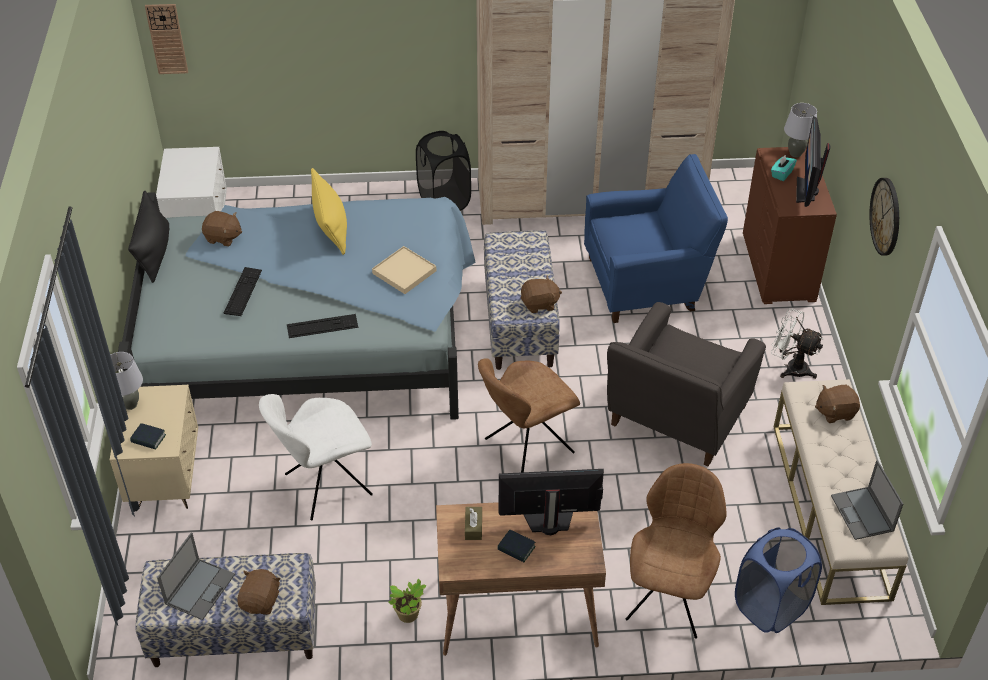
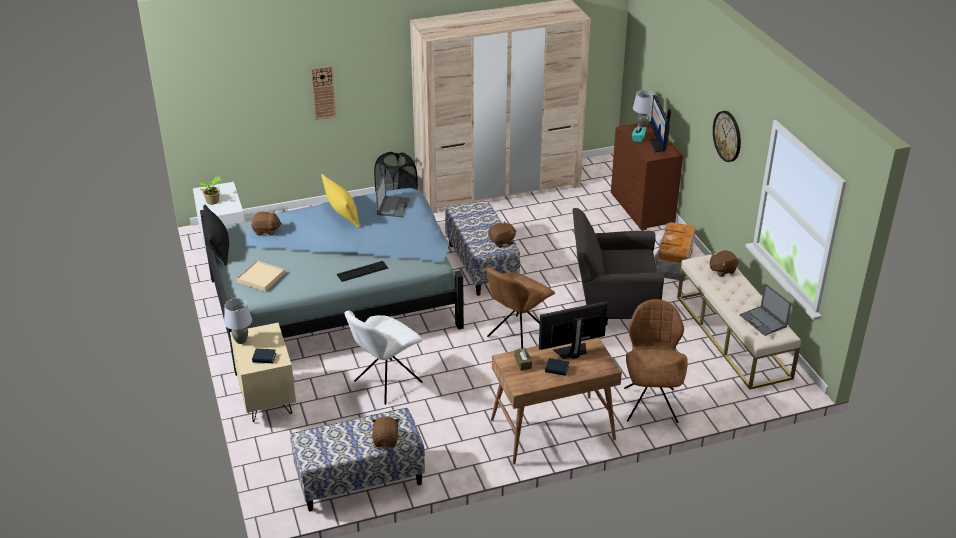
camera: 15 degrees left, 10 degrees down
wall clock [145,4,188,74] -> wall clock moved to [311,66,336,120]
laptop [157,532,235,620] -> laptop moved to [376,174,410,217]
keyboard [224,267,262,316] -> none
beige tray [372,246,436,294] -> beige tray moved to [236,260,285,292]
potted plant [388,579,426,623] -> potted plant moved to [200,176,221,205]
blue armchair [584,154,728,323] -> none
grey armchair [607,302,766,466] -> grey armchair turned 75 degrees clockwise [572,208,664,319]
blue laundry basket [735,527,822,633] -> none
white fan [771,309,823,379] -> storage box [655,222,696,281]

